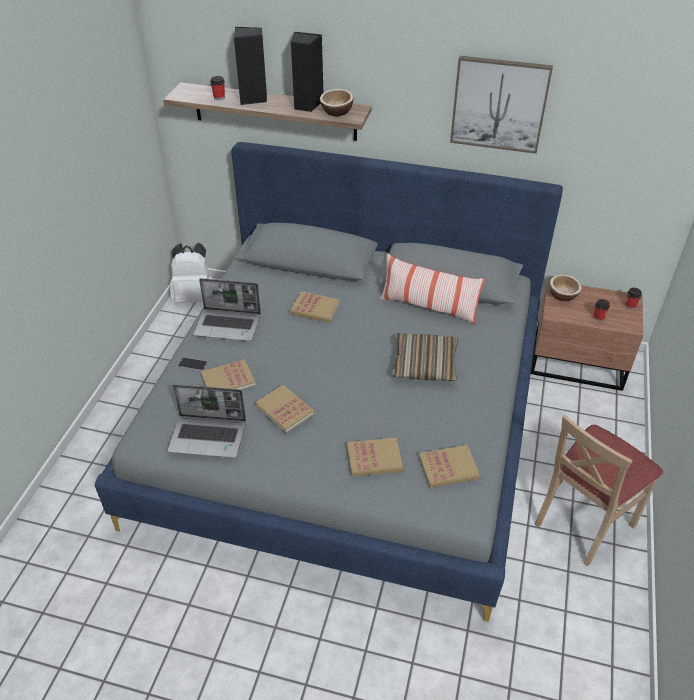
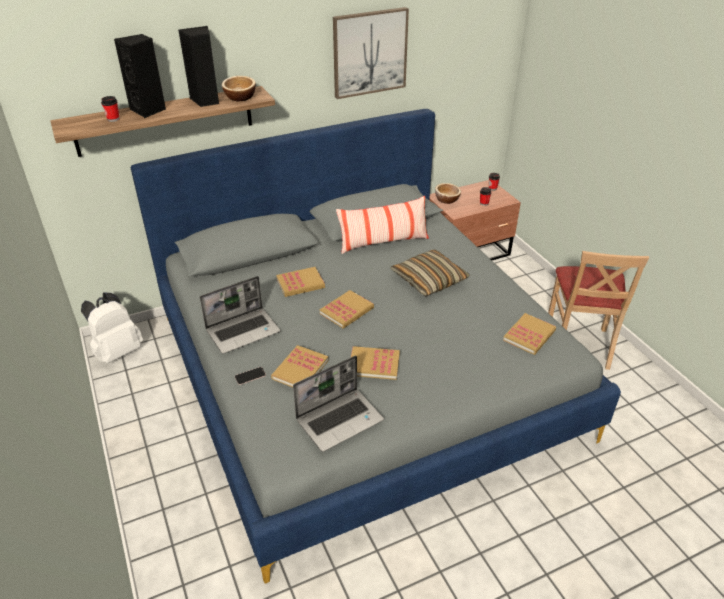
camera: 40 degrees left, 5 degrees down
book [347,438,403,477] -> book moved to [320,290,374,329]

